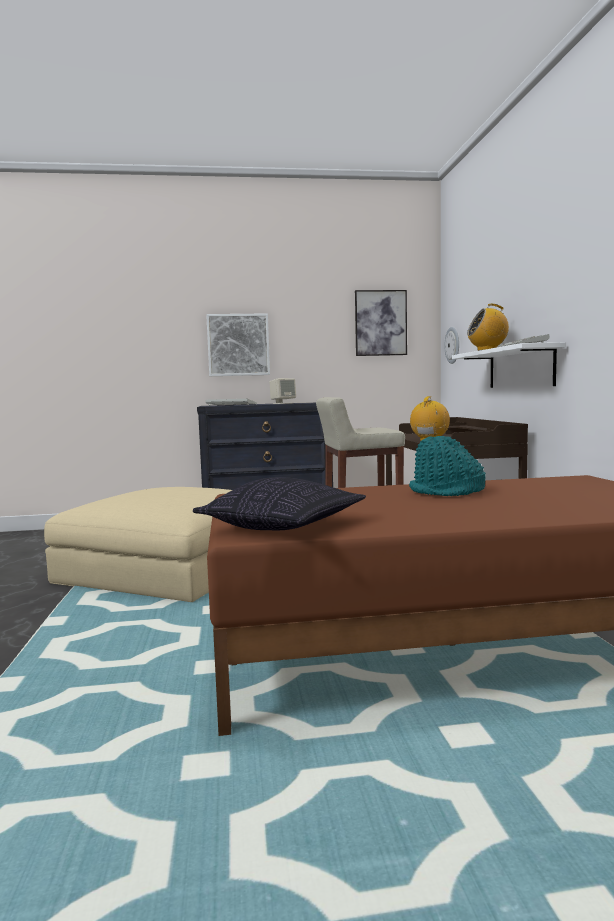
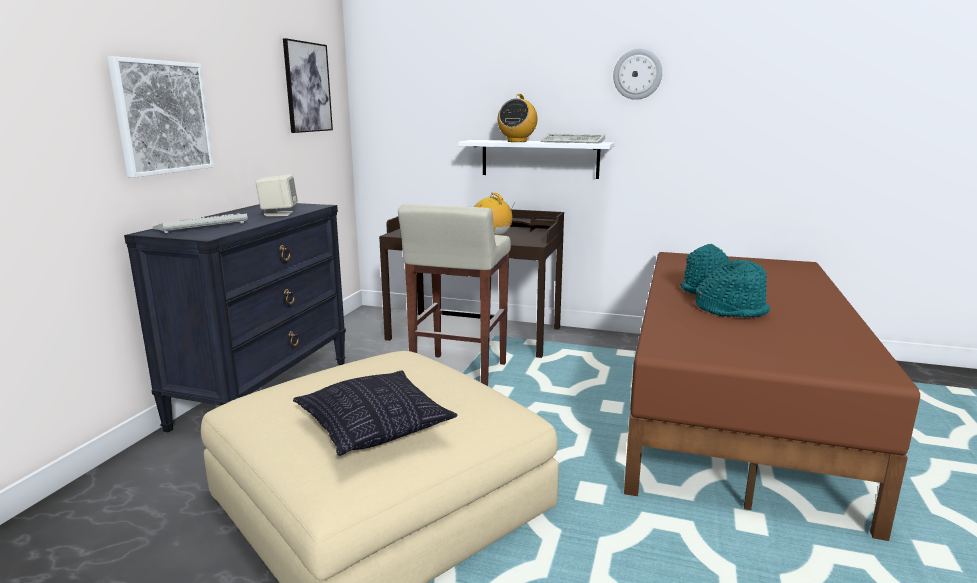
camera: 65 degrees left, 10 degrees up
pillow [193,477,366,530] -> pillow moved to [293,371,457,456]
wall clock [444,327,459,364] -> wall clock moved to [613,49,662,100]
none -> turquoise hat [695,259,770,317]

